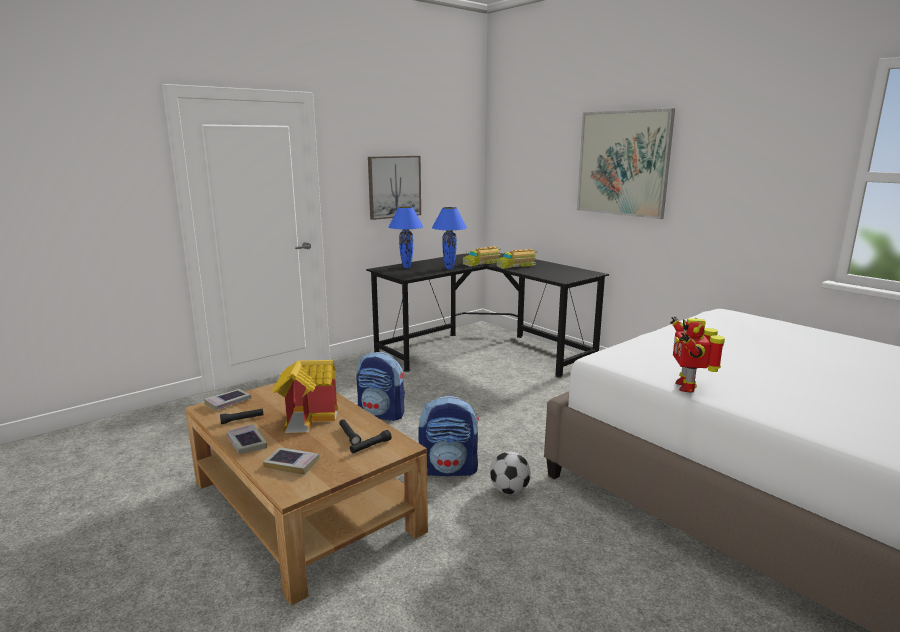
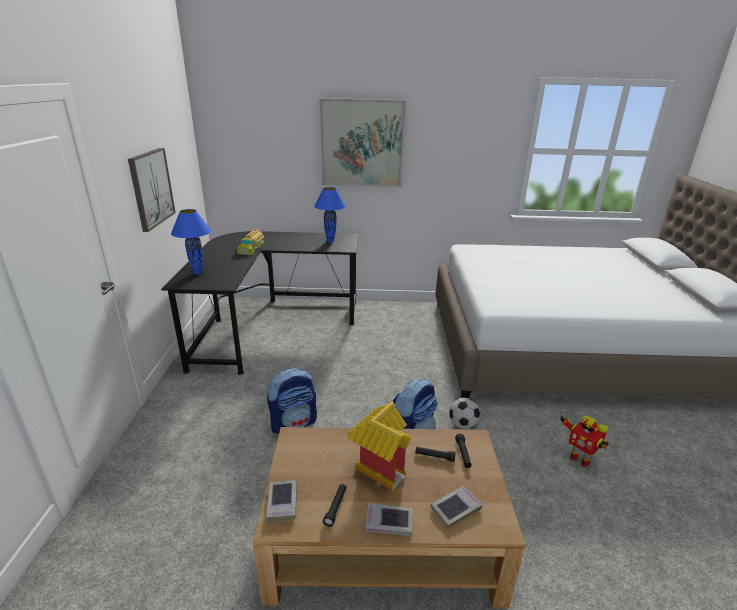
camera: 50 degrees left, 10 degrees up
blue table lamp [432,207,467,269] -> blue table lamp moved to [314,187,346,242]
toy truck [496,249,537,269] -> none
toy robot [670,316,725,392] -> toy robot moved to [560,415,609,467]

